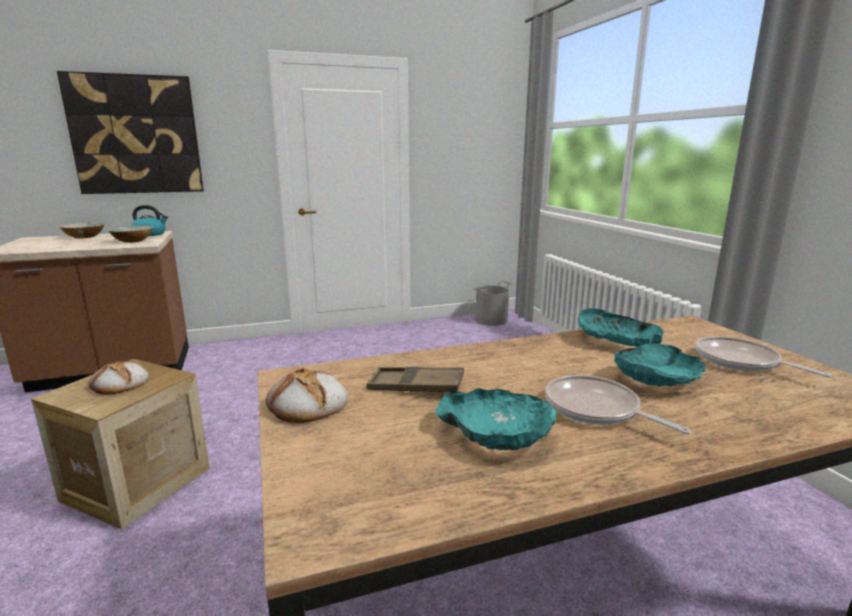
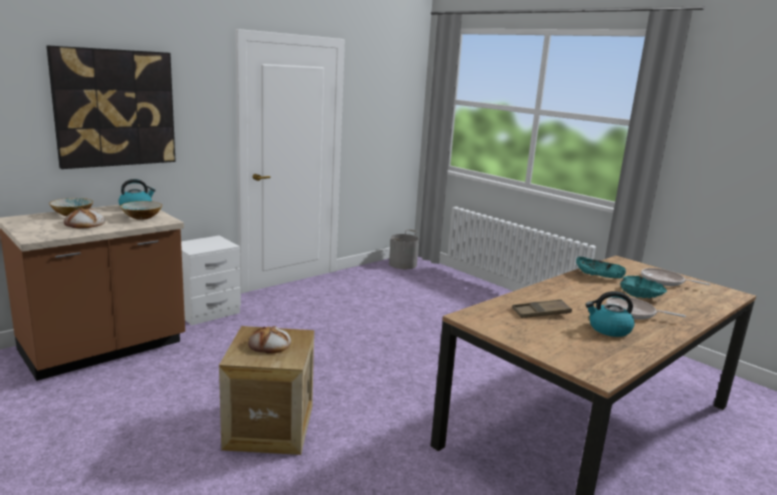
camera: 25 degrees left, 0 degrees up
bread [266,368,347,423] -> bread moved to [64,208,105,228]
turquoise bowl [435,388,556,451] -> kettle [585,291,635,337]
none -> white nightstand [181,236,241,325]

